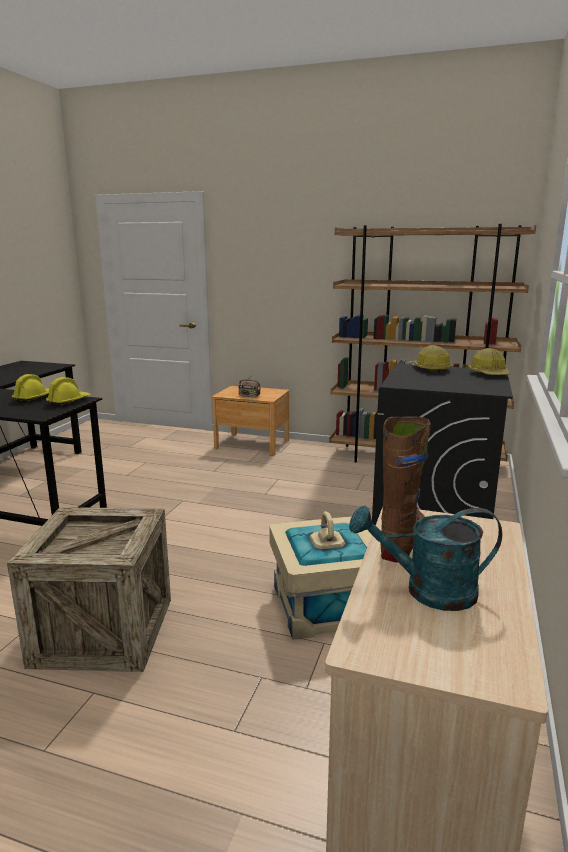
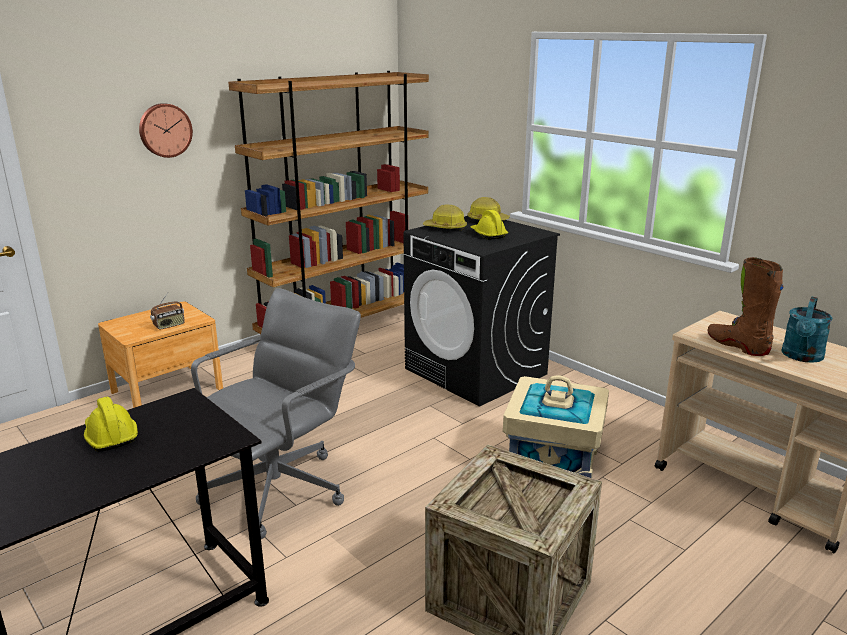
camera: 60 degrees left, 5 degrees up
yellow hard hat [46,377,91,406] -> yellow hard hat moved to [471,210,508,240]
none -> wall clock [139,103,193,158]
none -> grey office chair [191,288,361,539]

